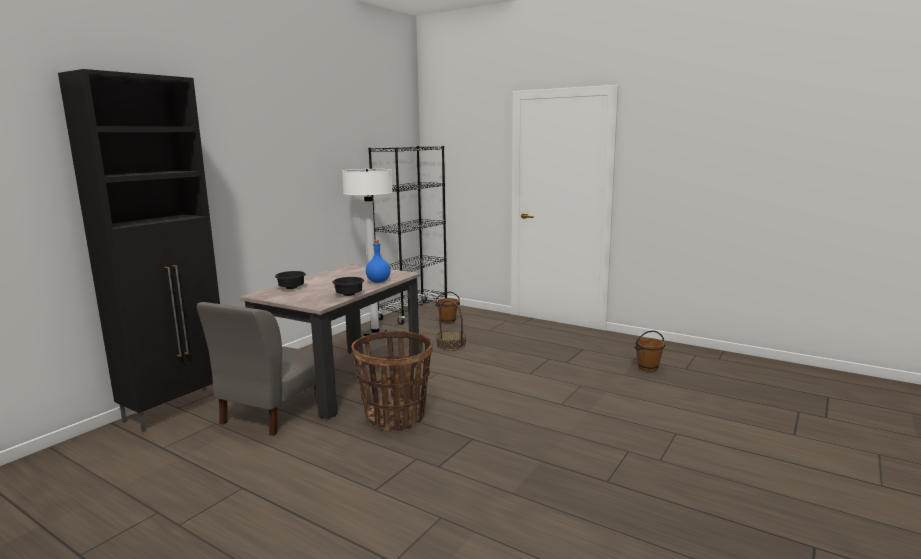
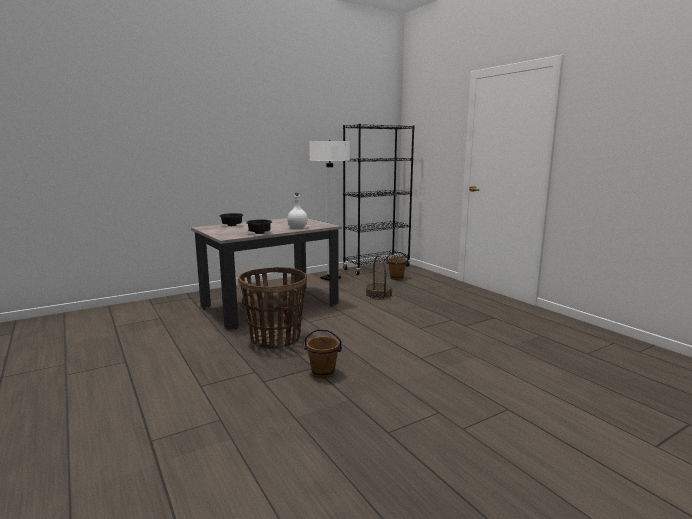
camera: 25 degrees right, 0 degrees up
black cabinet [58,69,220,432] -> none
grey chair [197,302,318,436] -> none
blue bottle [366,240,391,283] -> white bottle [287,193,308,229]
brown bucket [634,331,665,372] -> brown bucket moved to [304,329,342,378]

